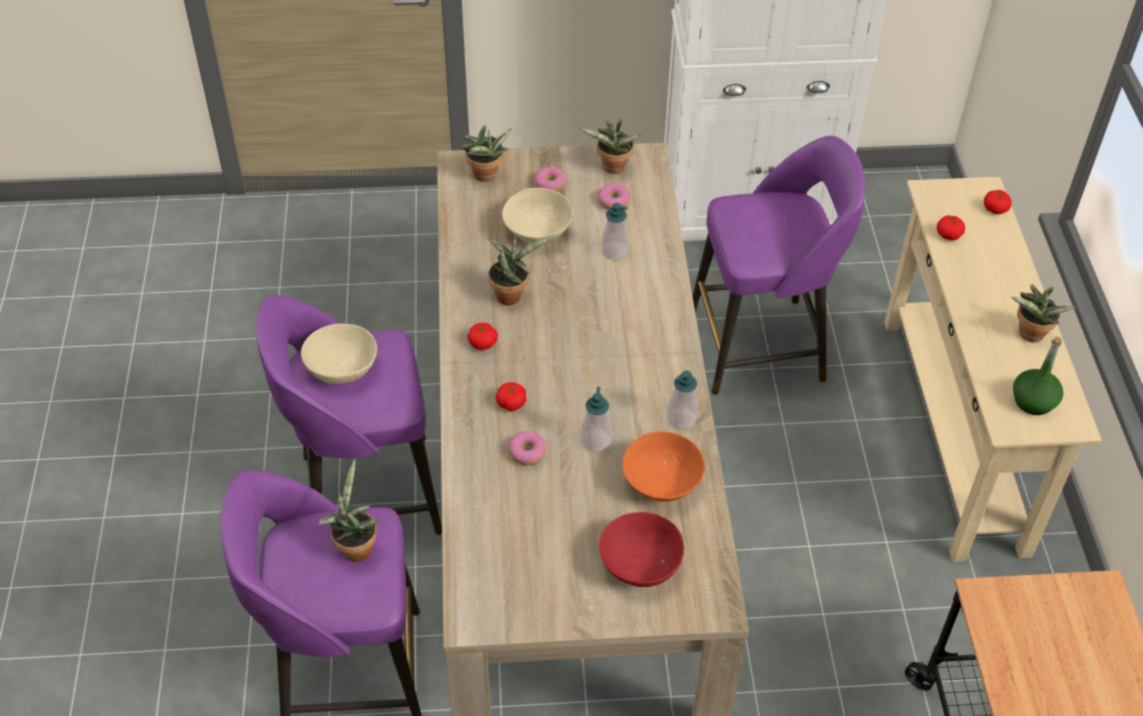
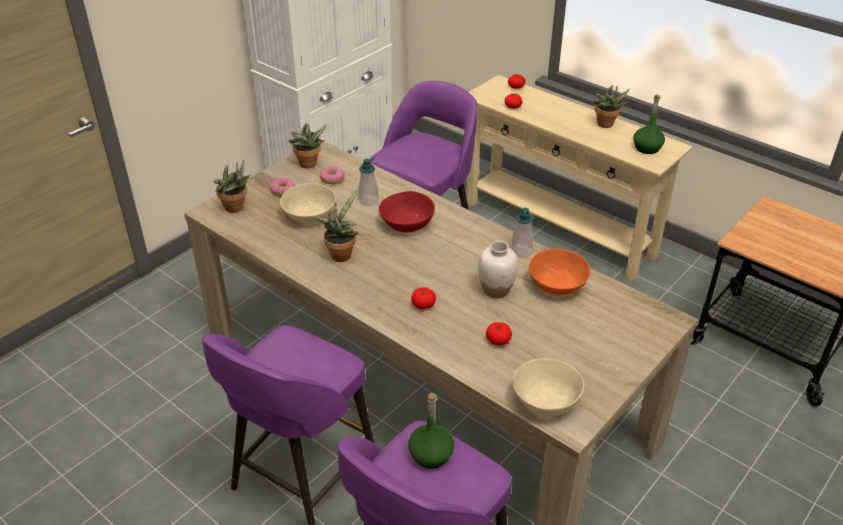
camera: 45 degrees left, 10 degrees down
beige bowl [301,324,377,384] -> beige bowl moved to [512,358,584,417]
potted plant [316,460,380,562] -> green bottle [408,393,454,469]
tomato [467,323,498,350] -> tomato moved to [486,322,512,345]
donut [508,431,547,465] -> none
soap dispenser [581,387,612,452] -> white vase [478,241,518,298]
red bowl [599,512,684,587] -> red bowl moved to [379,191,435,232]

